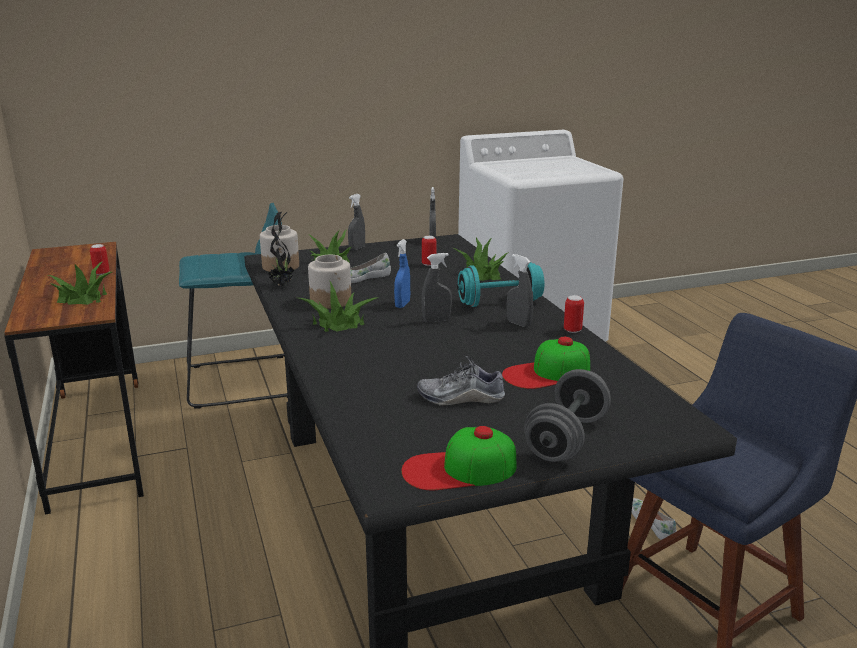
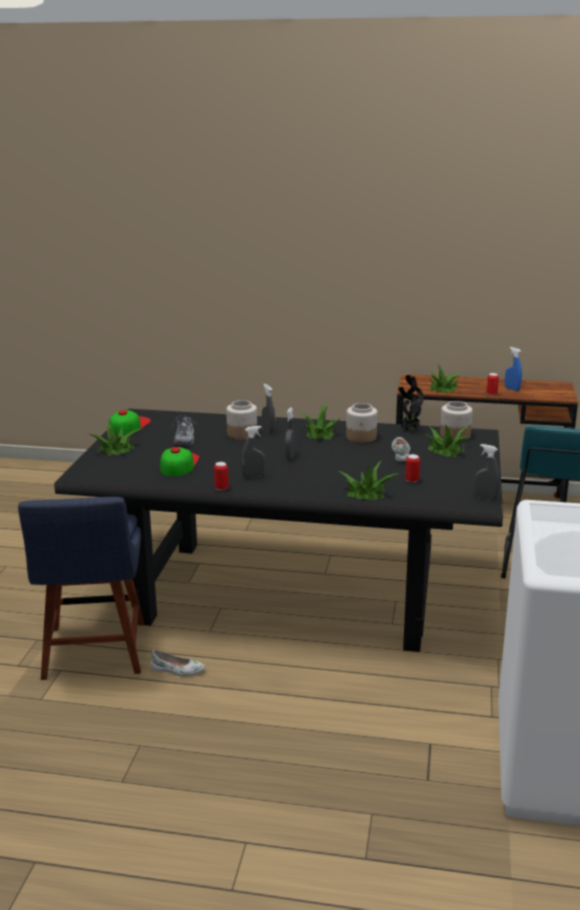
camera: 120 degrees right, 0 degrees up
grey spray bottle [348,194,365,251] -> grey spray bottle moved to [262,384,275,434]
blue spray bottle [394,239,410,308] -> blue spray bottle moved to [505,347,522,391]
shoe [417,356,505,406] -> shoe turned 150 degrees clockwise [171,415,196,445]
turquoise dumbbell [457,262,545,307] -> none
grey dumbbell [524,369,611,462] -> potted plant [88,420,142,456]
none -> jar [226,400,257,440]

